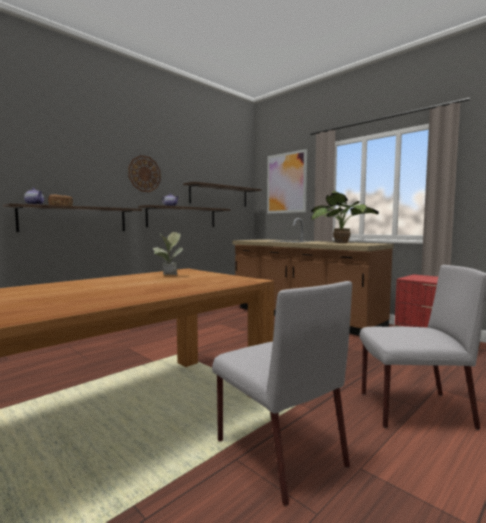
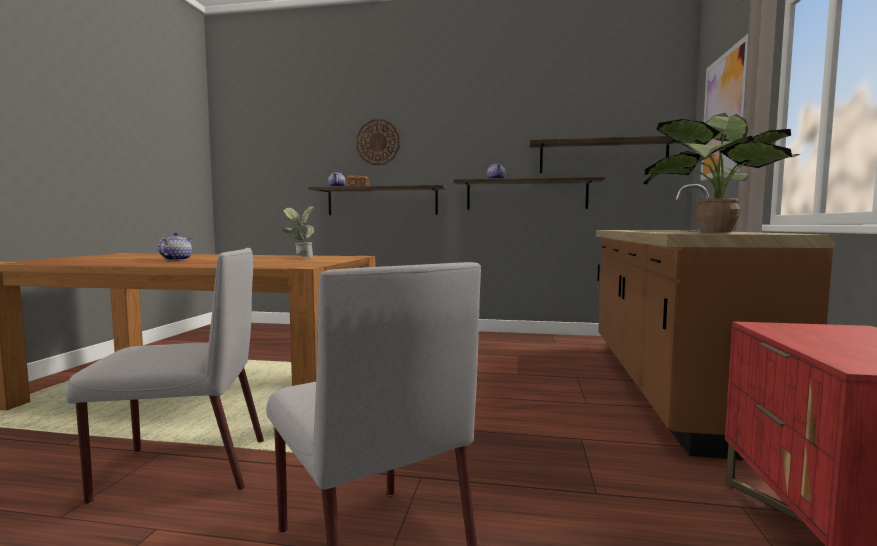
camera: 55 degrees right, 0 degrees up
wall clock [128,155,161,192] -> wall clock moved to [356,119,400,165]
grey chair [212,281,352,506] -> grey chair turned 120 degrees counterclockwise [66,248,264,505]
none -> teapot [158,233,193,261]

